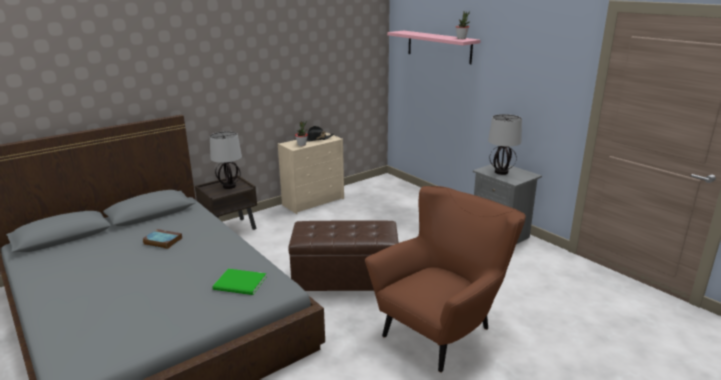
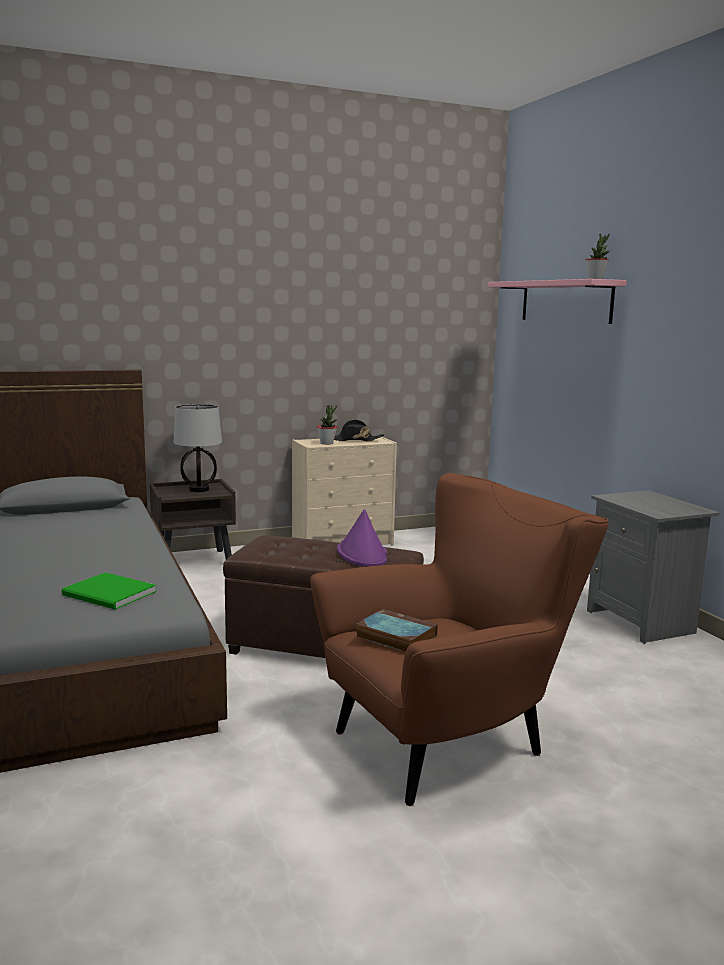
camera: 15 degrees right, 10 degrees down
book [142,229,182,249] -> book moved to [356,609,438,652]
table lamp [488,114,522,175] -> none
none -> purple hat [337,509,388,567]

